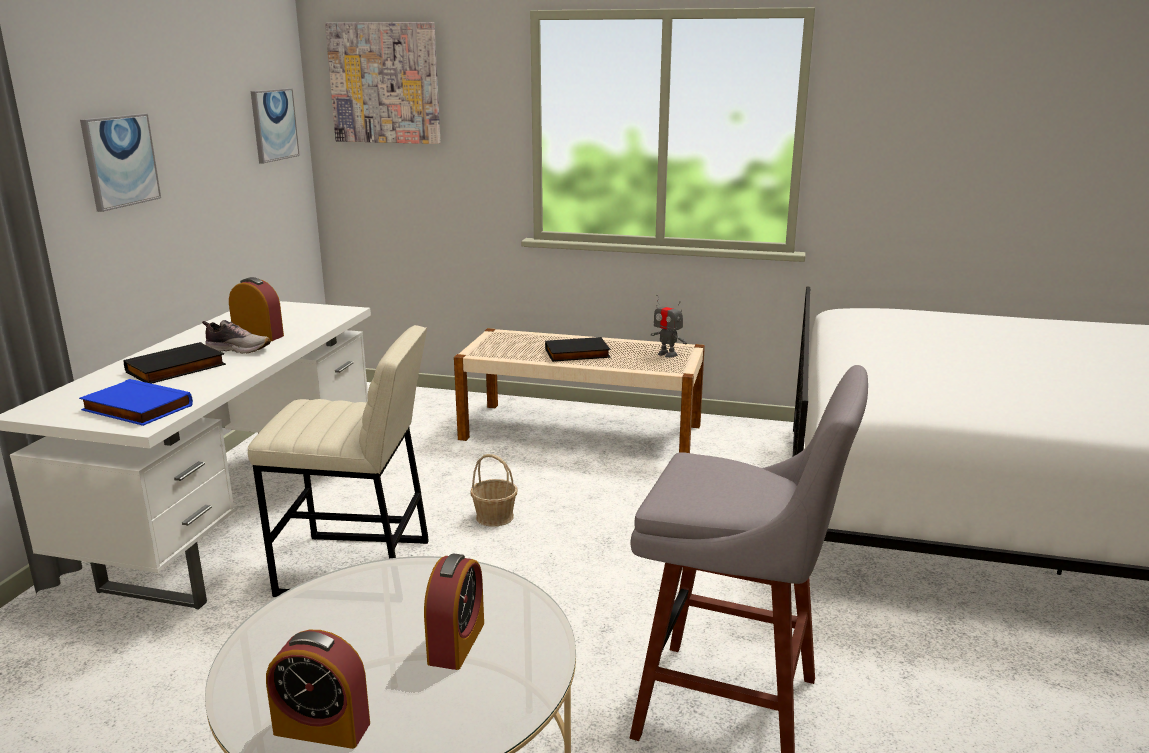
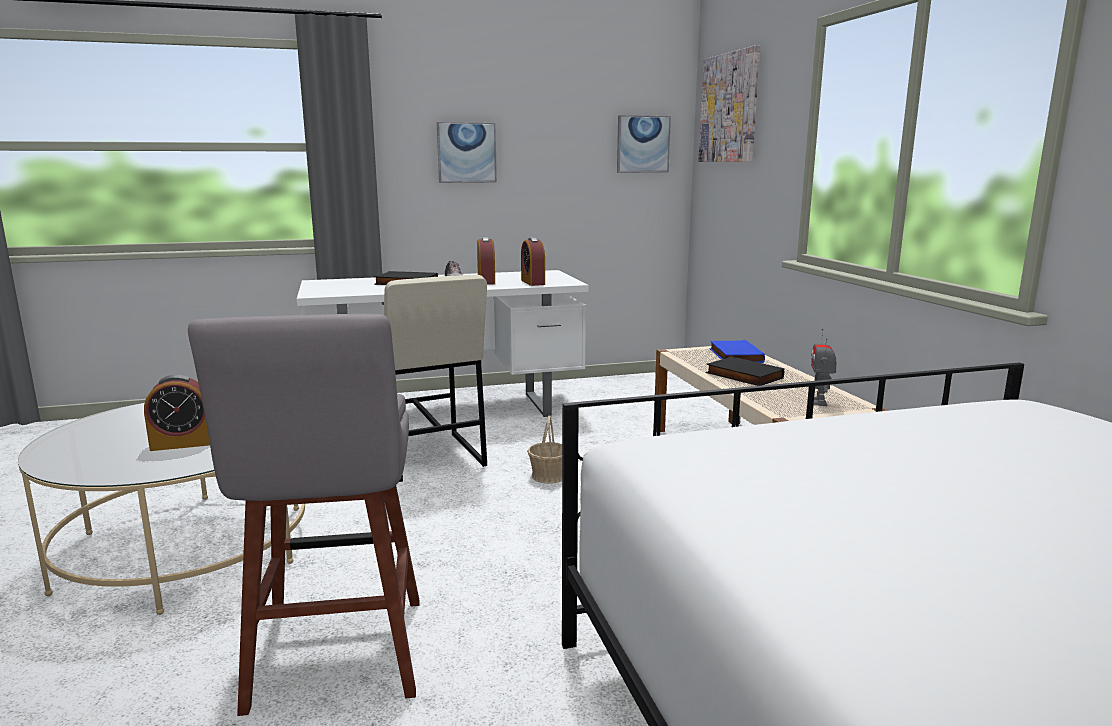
camera: 60 degrees right, 5 degrees down
blue book [79,379,193,426] -> blue book moved to [710,340,765,363]
alarm clock [266,630,370,749] -> alarm clock moved to [521,237,545,286]

